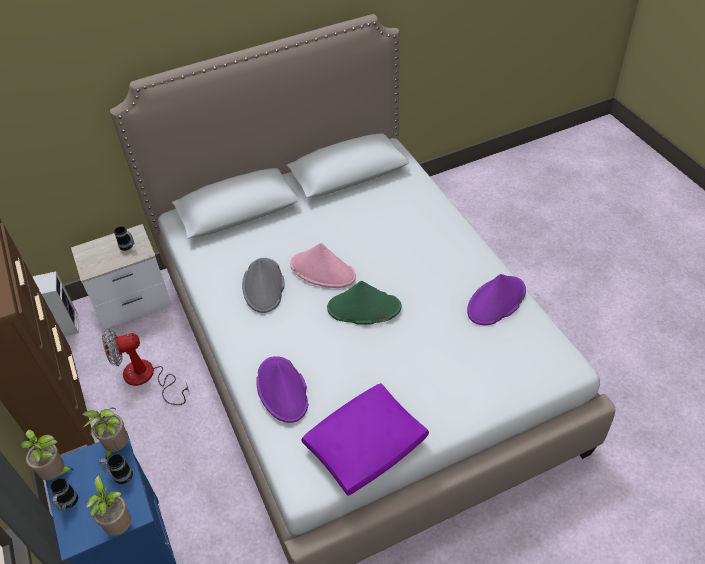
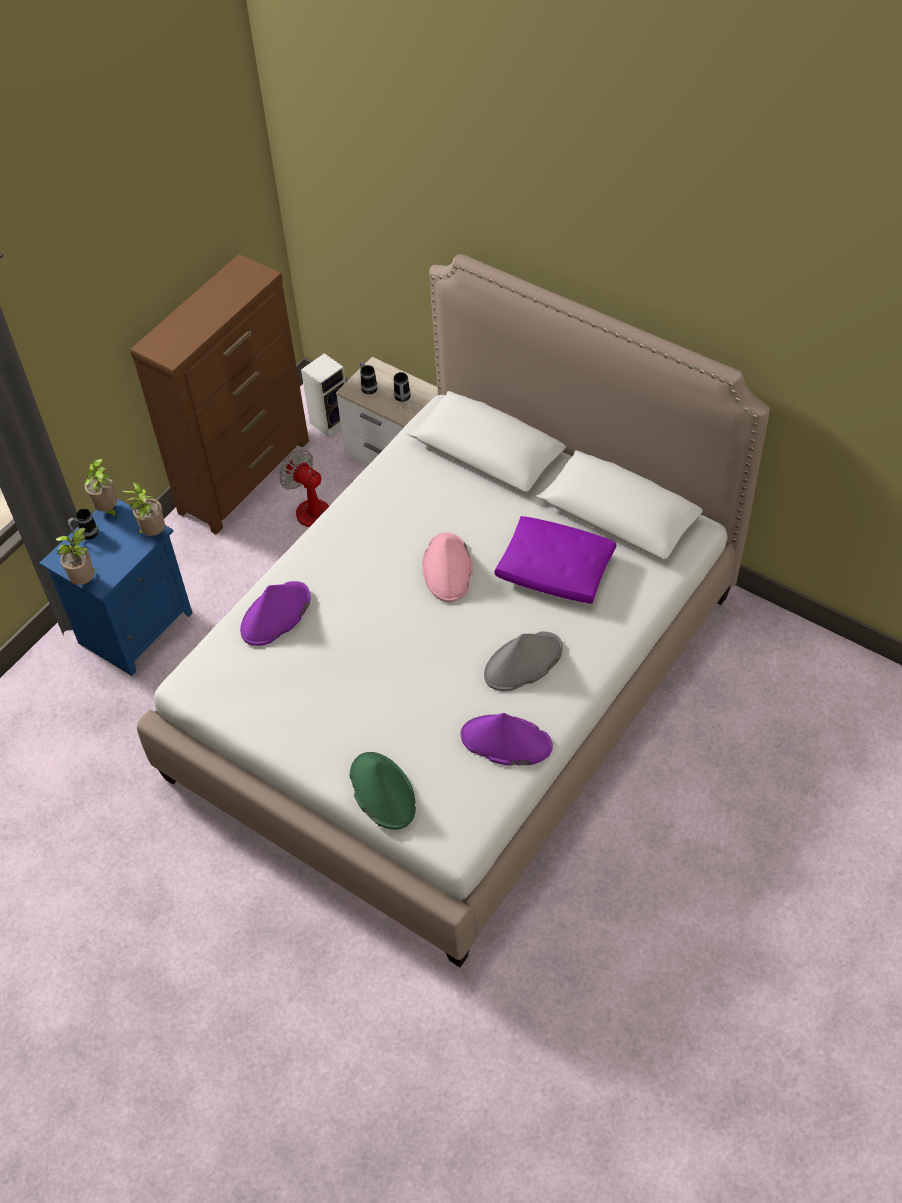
camera: 60 degrees right, 5 degrees up
mug [99,454,133,484] -> mug moved to [360,361,377,394]
grey hat [242,258,285,313] -> grey hat moved to [484,631,563,691]
purple pillow [301,383,429,496] -> purple pillow moved to [494,516,616,603]
green hat [327,281,402,325] -> green hat moved to [350,752,416,830]

